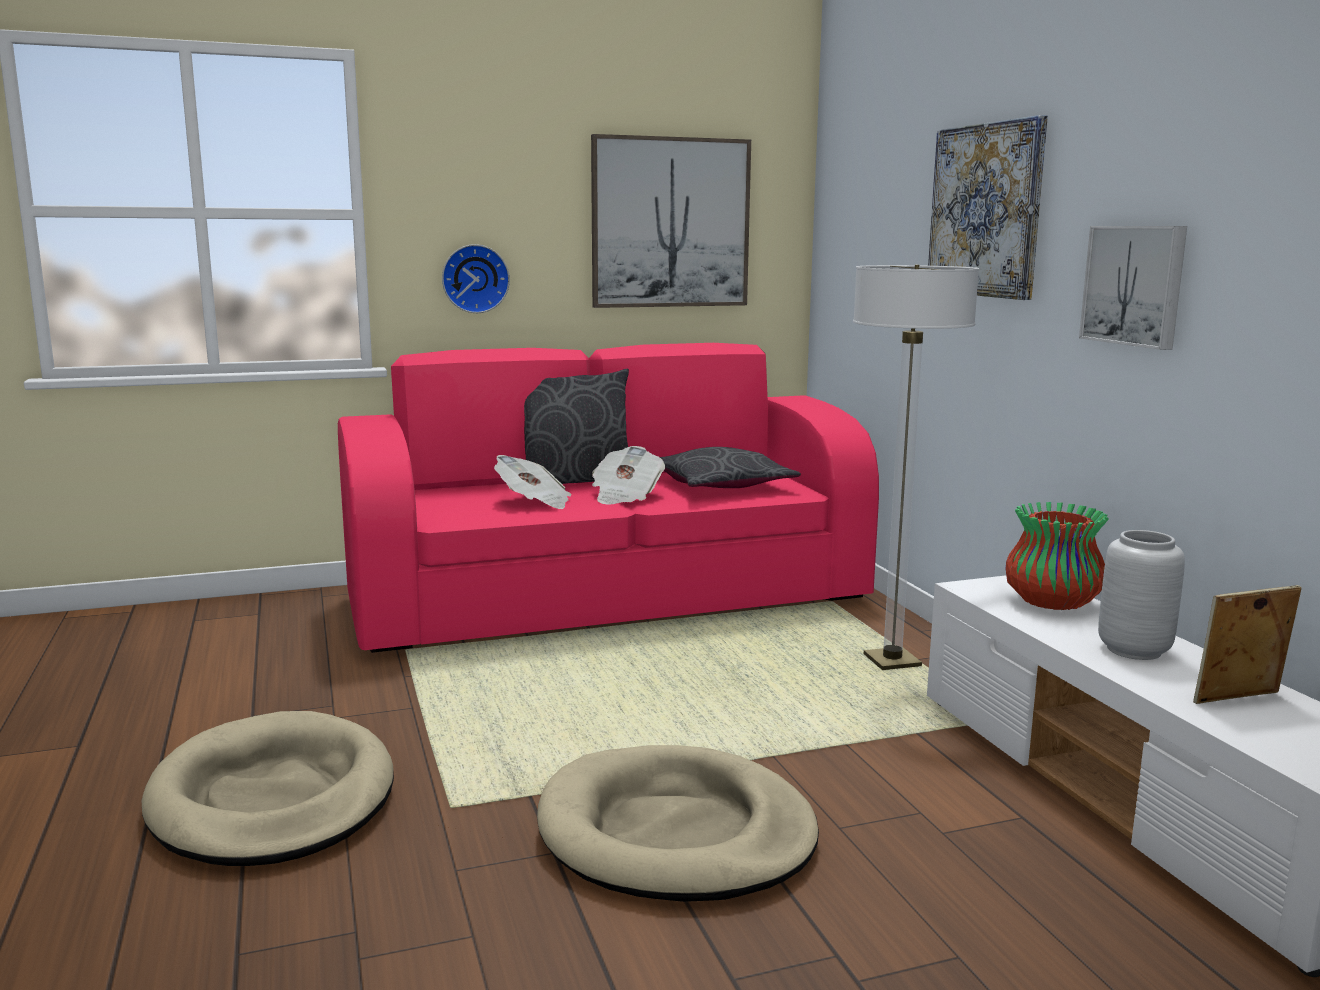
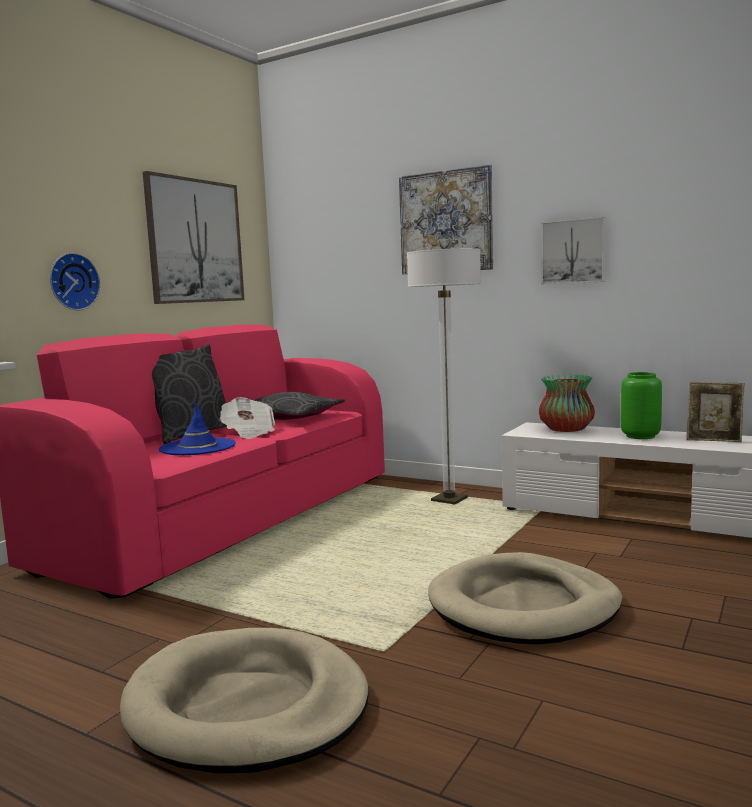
camera: 40 degrees left, 5 degrees down
newspaper [494,455,571,509] -> blue hat [159,402,236,455]
grey vase [1098,530,1185,660] -> green vase [621,372,662,439]
picture frame [1193,585,1302,704] -> picture frame turned 105 degrees counterclockwise [686,381,745,442]

